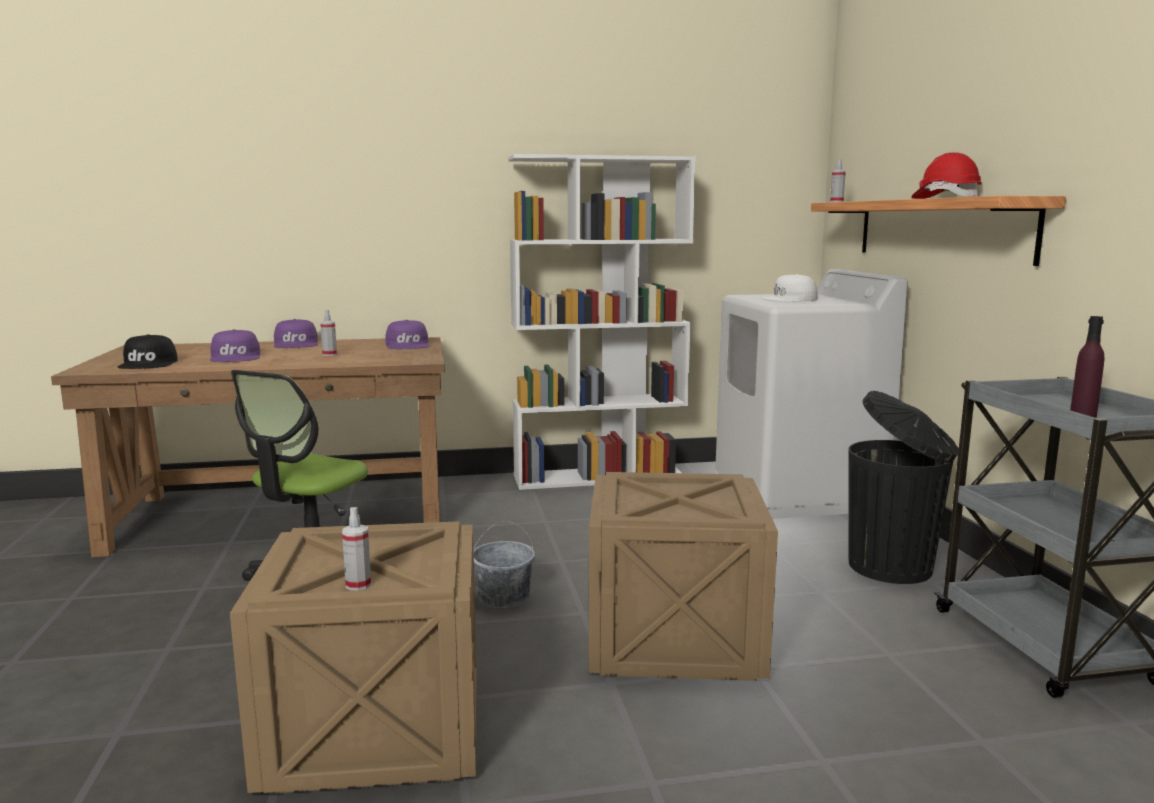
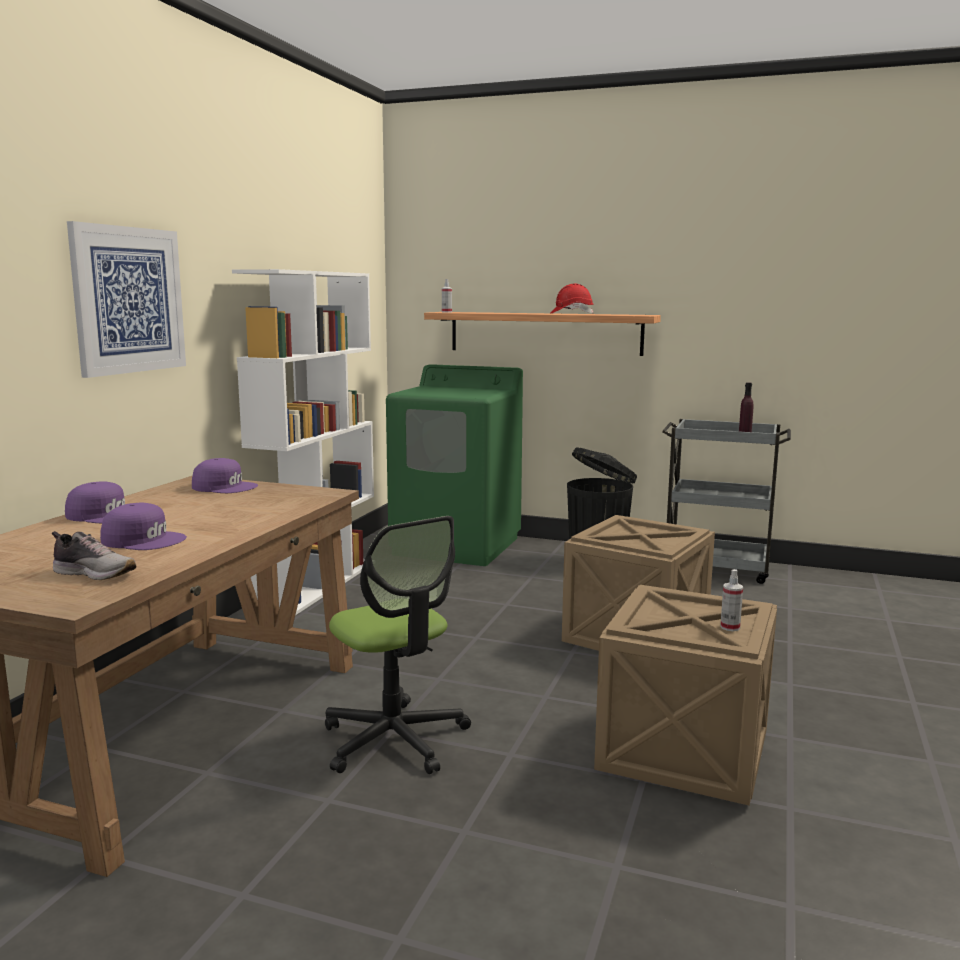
camera: 60 degrees left, 0 degrees up
black cap [118,334,177,369] -> shoe [52,531,136,580]
spray bottle [320,310,337,356] -> none
grey bucket [473,521,535,608] -> none
white washing machine [715,269,908,519] -> green washing machine [386,364,523,566]
white cap [761,274,818,302] -> none
none -> picture [67,221,186,378]

